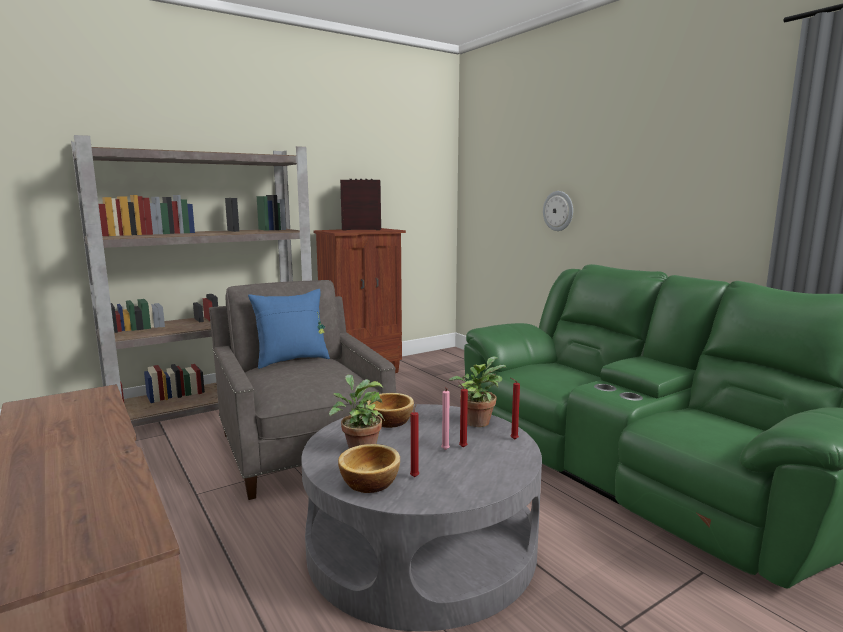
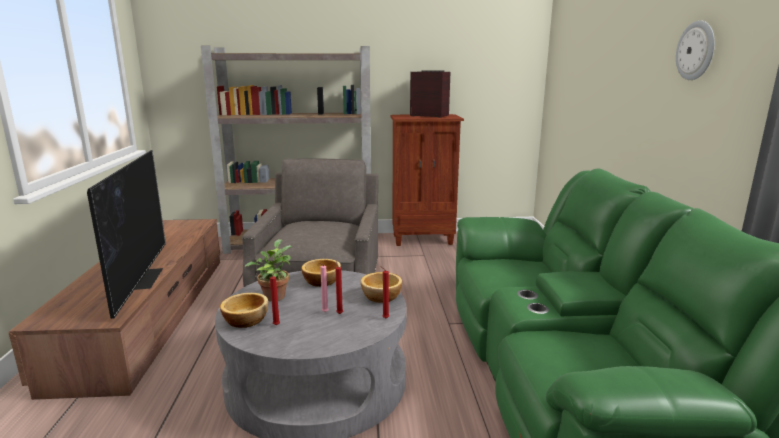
camera: 30 degrees right, 5 degrees up
blue pillow [248,289,330,369] -> none
potted plant [449,356,506,427] -> bowl [361,272,402,303]
wall clock [543,191,573,231] -> wall clock moved to [676,20,715,80]
none -> television [87,150,166,319]

